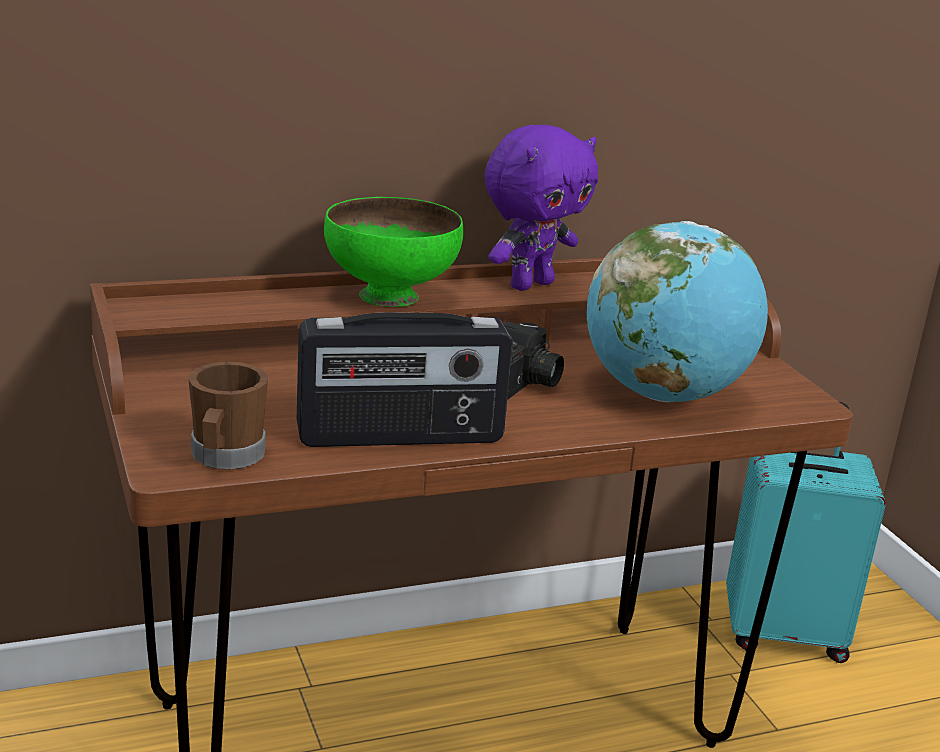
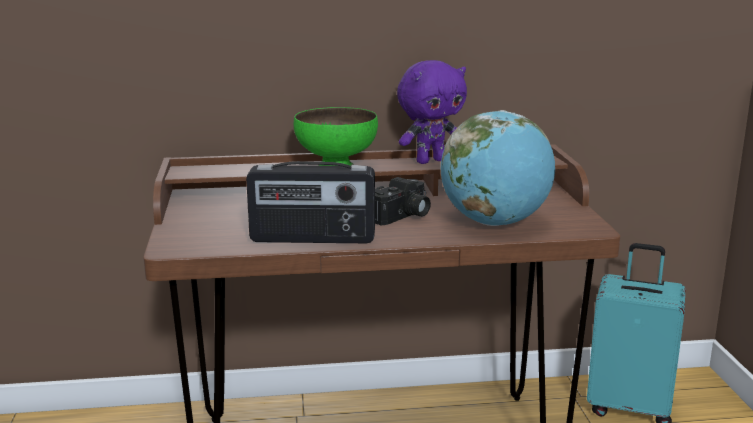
camera: 15 degrees right, 5 degrees down
brown mug [188,362,268,470] -> none

